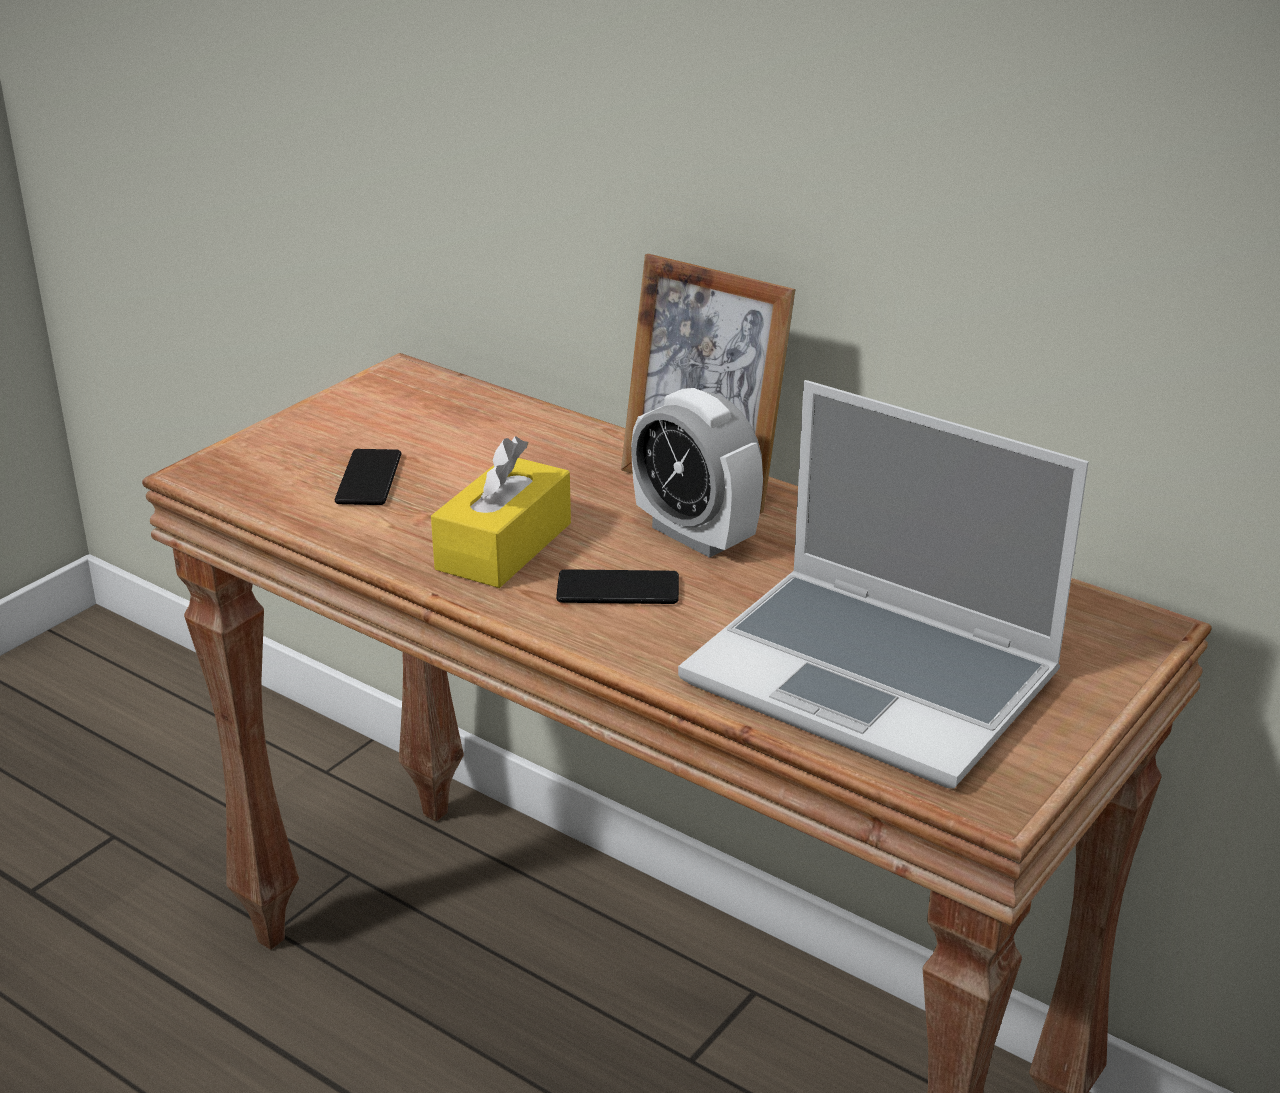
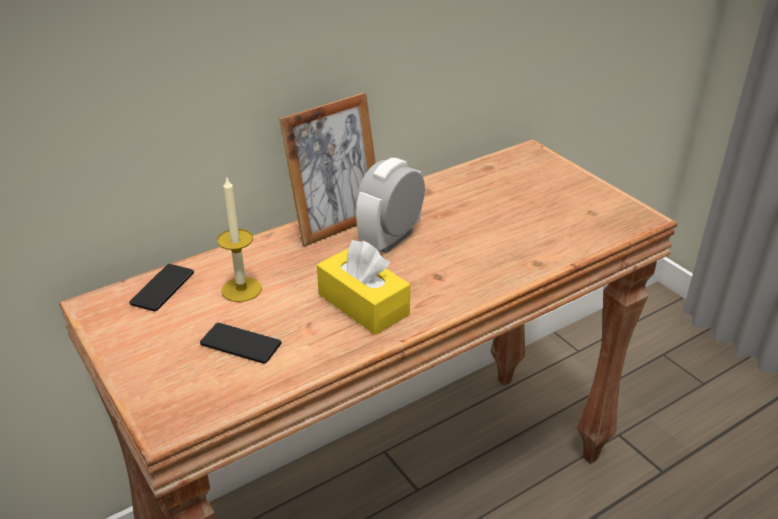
camera: 70 degrees left, 5 degrees up
phone [556,569,679,604] -> phone moved to [129,264,194,311]
alarm clock [631,388,763,558] -> alarm clock turned 150 degrees clockwise [355,158,425,253]
laptop [678,380,1089,788] -> none
none -> candle [217,178,262,302]

